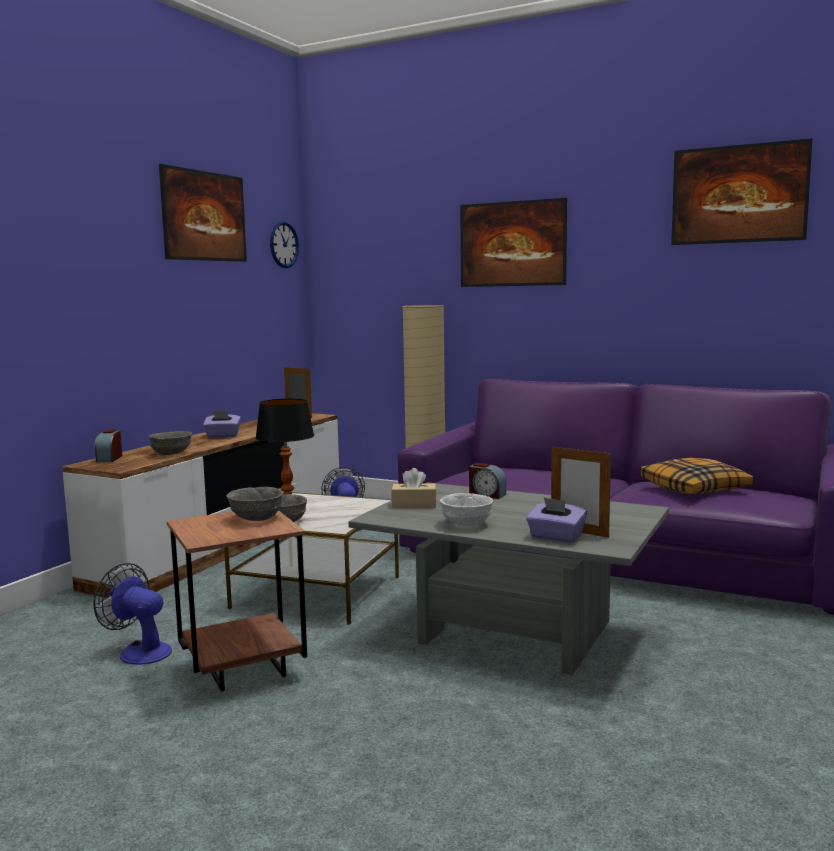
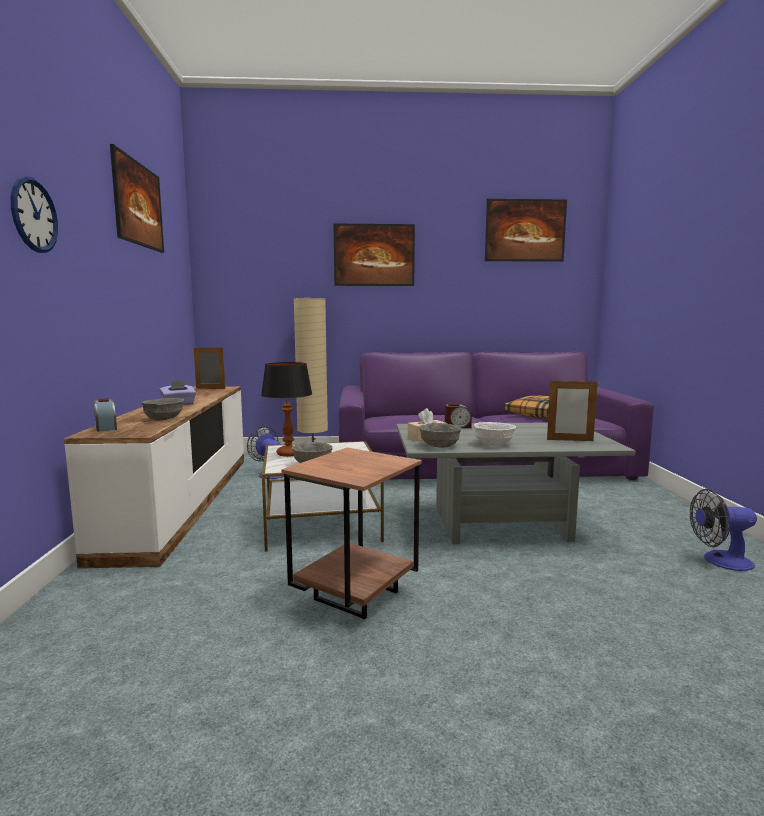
camera: 30 degrees left, 0 degrees up
fan [93,563,172,665] -> fan moved to [690,489,757,571]
grey bowl [227,486,283,521] -> grey bowl moved to [419,423,461,448]
wall clock [270,221,299,268] -> wall clock moved to [11,176,58,253]
purple tissue box [526,497,587,543] -> none

